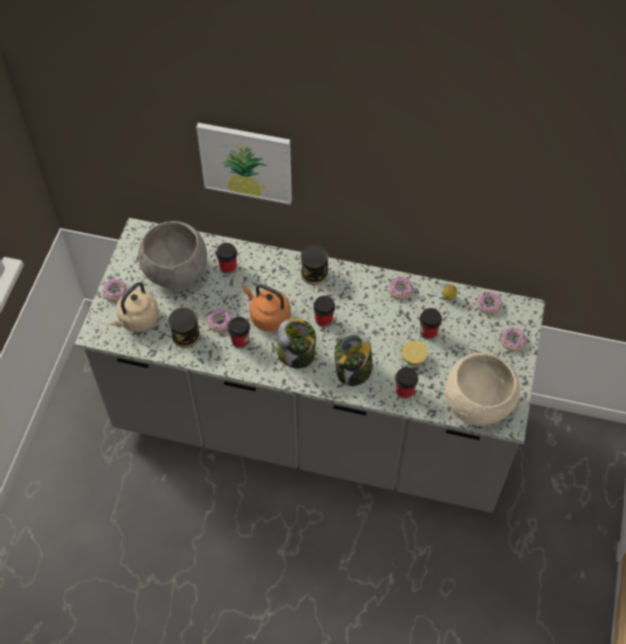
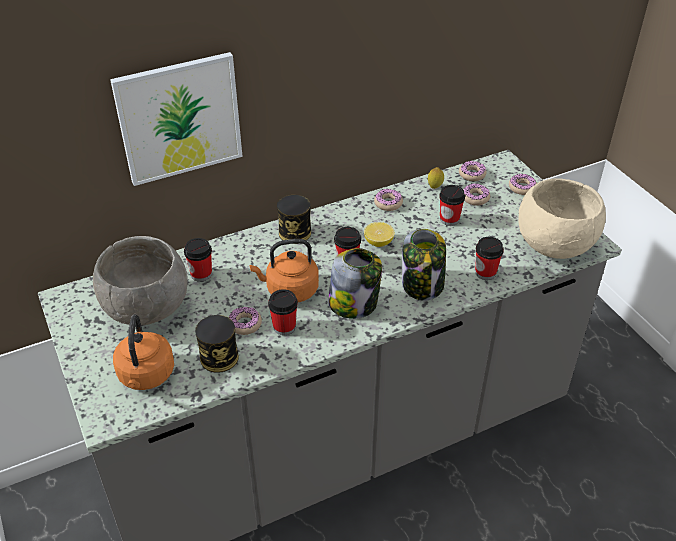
camera: 40 degrees left, 15 degrees down
donut [102,279,127,302] -> donut moved to [463,183,490,206]
beige kettle [110,282,159,332] -> orange kettle [113,315,174,390]
lemon [401,341,428,365] -> lemon moved to [364,222,395,247]

